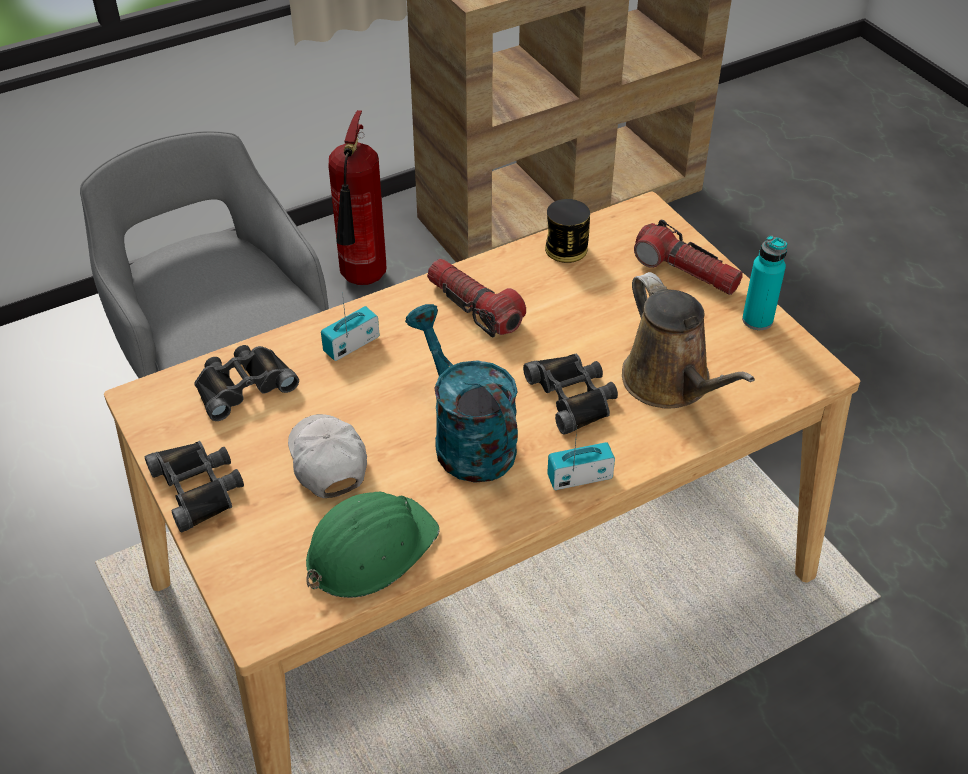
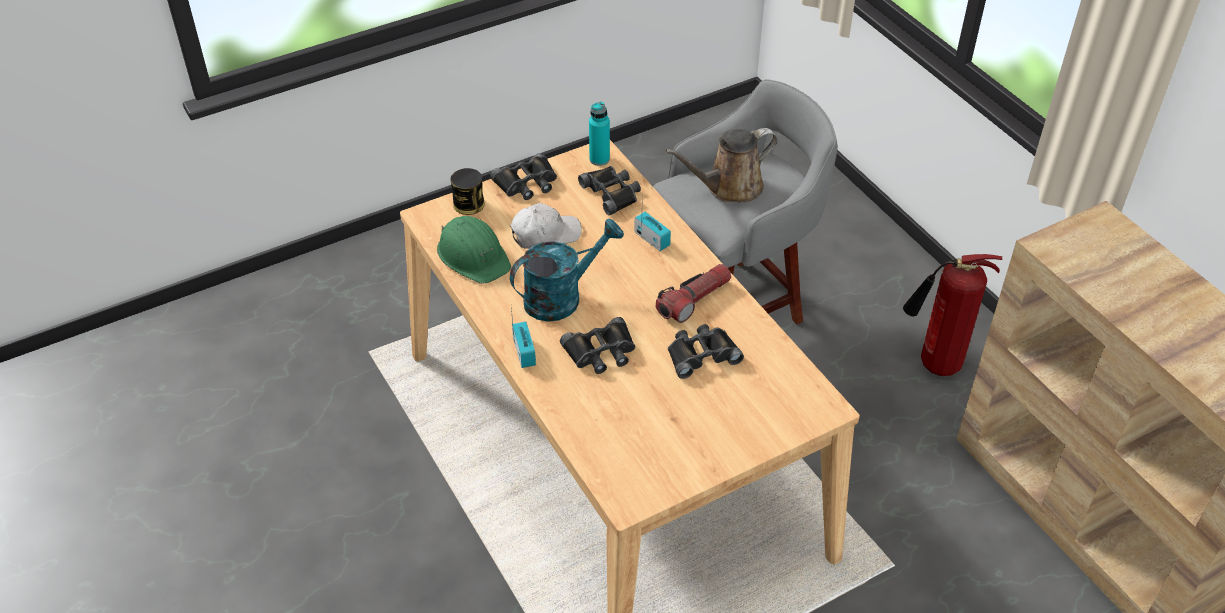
camera: 90 degrees right, 0 degrees up
can [545,199,590,263] -> can moved to [451,168,485,215]
brown watering can [622,272,755,409] -> brown watering can moved to [665,128,778,202]
flashlight [634,220,743,295] -> none
turquoise bottle [742,235,787,330] -> turquoise bottle moved to [589,102,610,166]
none -> black binoculars [668,324,744,379]

